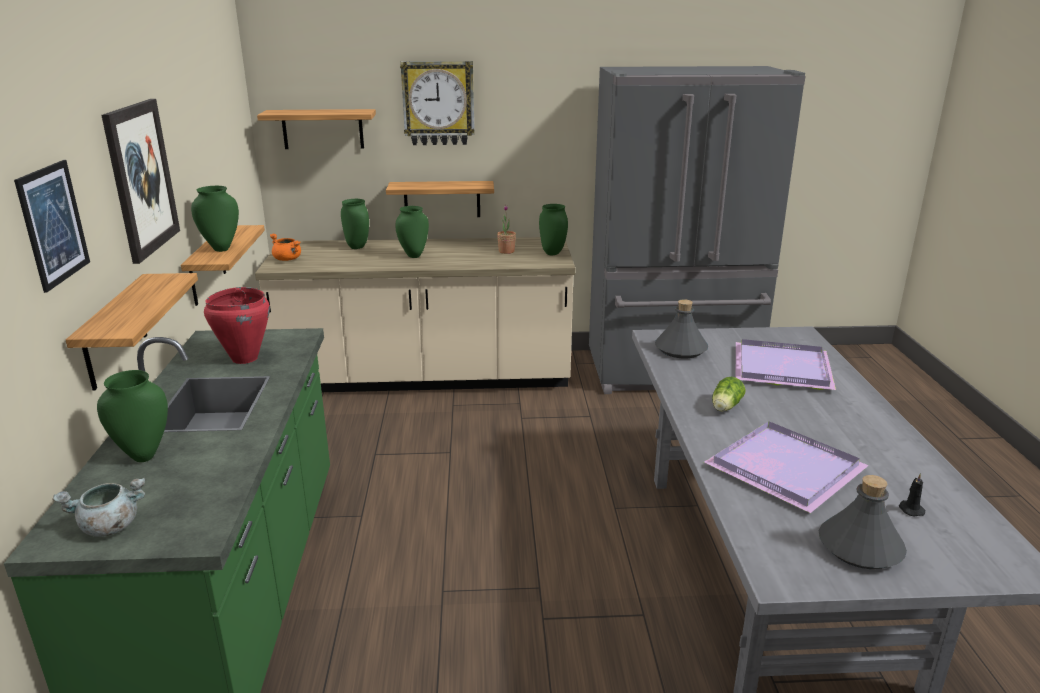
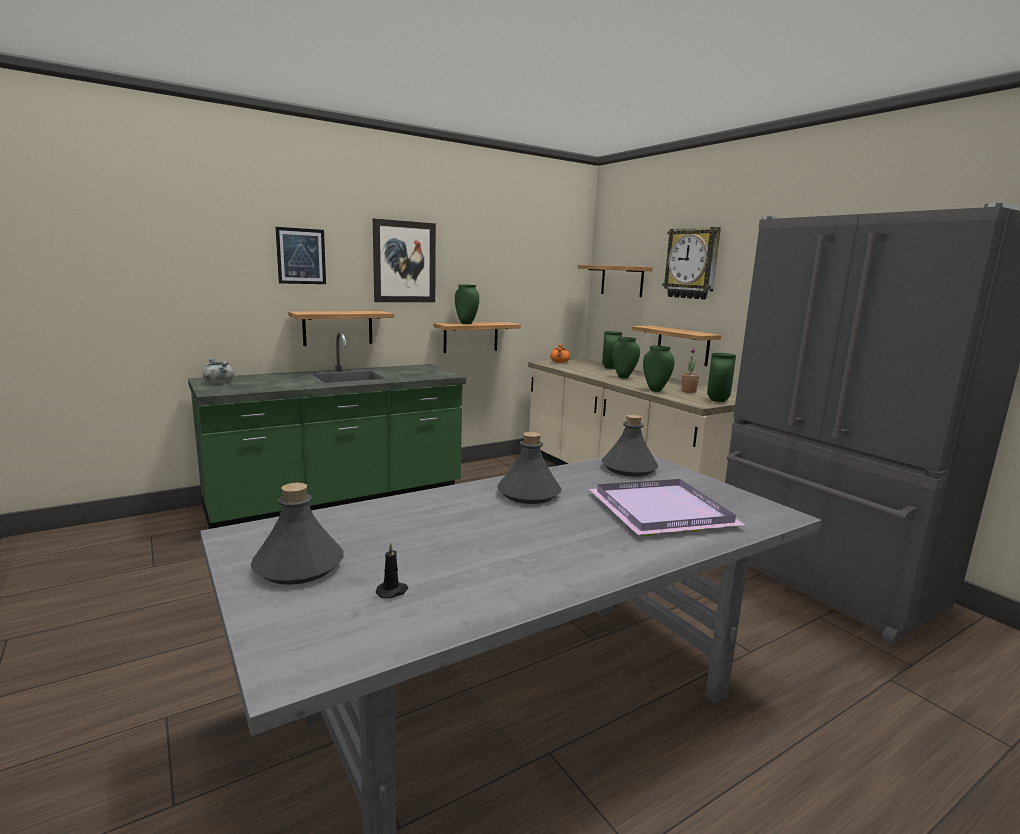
camera: 60 degrees right, 10 degrees down
green vase [97,370,168,462] -> green vase moved to [643,346,674,392]
red cooking pot [204,287,270,364] -> none
purple tray [704,421,869,513] -> none
lettuce [712,377,746,411] -> grey bottle [497,432,561,504]

